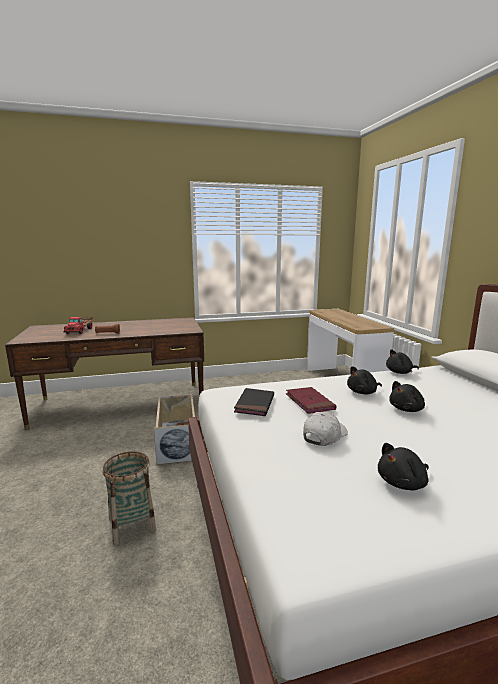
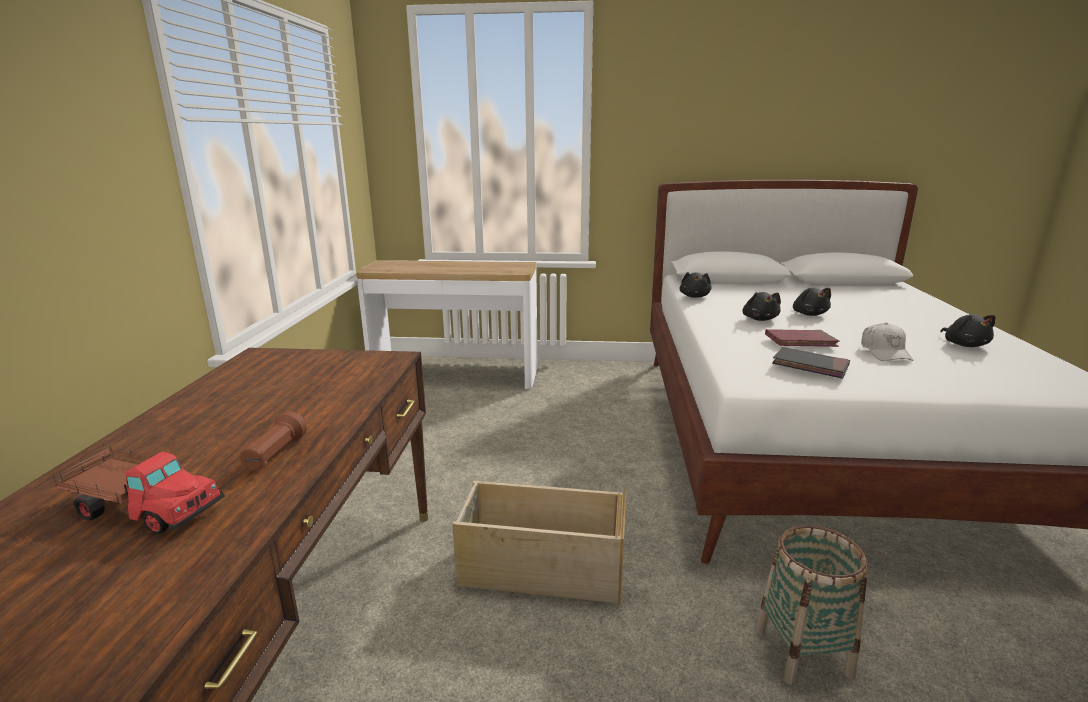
camera: 70 degrees left, 5 degrees up
white cap [303,412,348,446] -> white cap turned 150 degrees counterclockwise [861,323,913,361]

